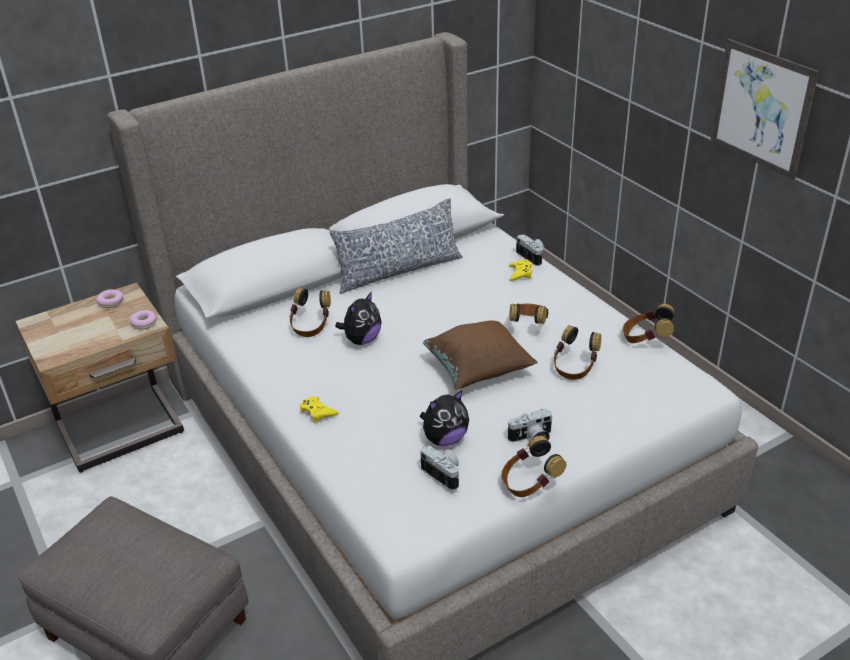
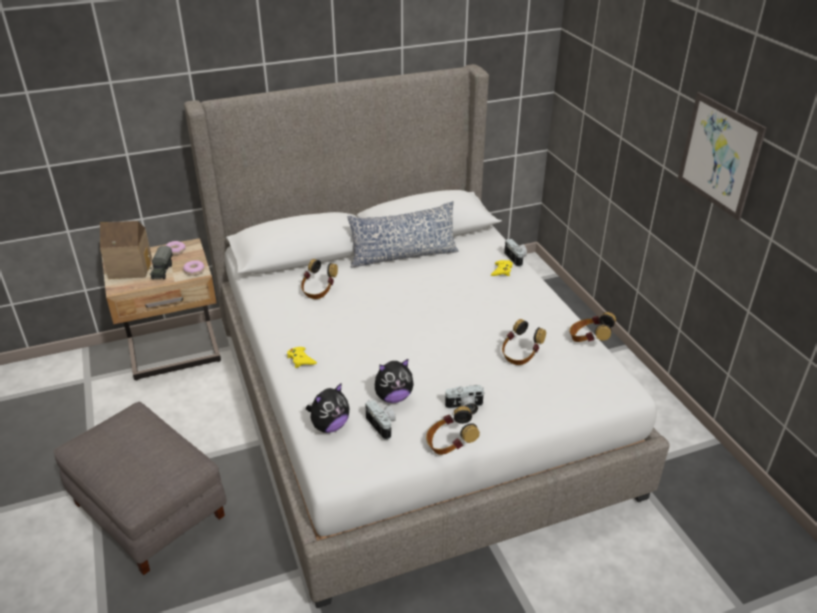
camera: 10 degrees right, 0 degrees up
plush toy [335,291,382,345] -> plush toy moved to [306,383,349,433]
brown pillow [423,320,538,390] -> none
headphones [509,303,549,324] -> none
none -> toy house [100,221,152,279]
none -> toy truck [150,246,173,279]

